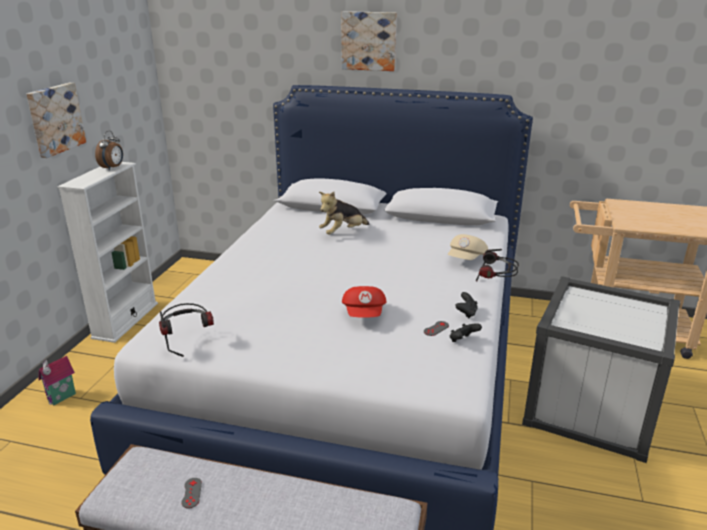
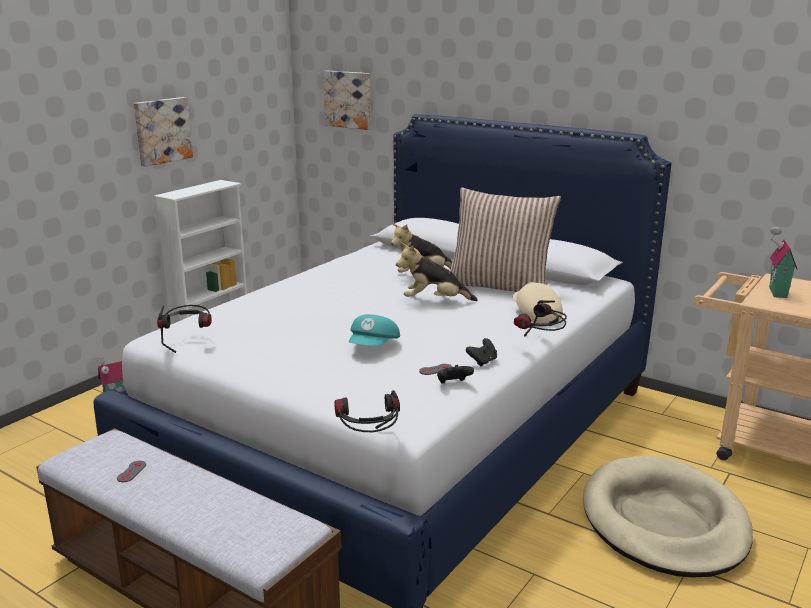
camera: 20 degrees right, 5 degrees down
alarm clock [95,131,123,170] -> none
picture [341,11,397,71] -> picture moved to [323,71,371,130]
red cap [342,286,387,318] -> turquoise cap [349,314,400,346]
beige cap [448,234,488,260] -> beige cap turned 105 degrees clockwise [512,282,563,323]
white storage box [522,276,680,463] -> beige dog bed [583,456,753,578]
none -> headphones [334,390,400,432]
none -> plush toy [396,243,478,301]
none -> pillow [450,187,561,292]
none -> toy house [769,227,798,298]

